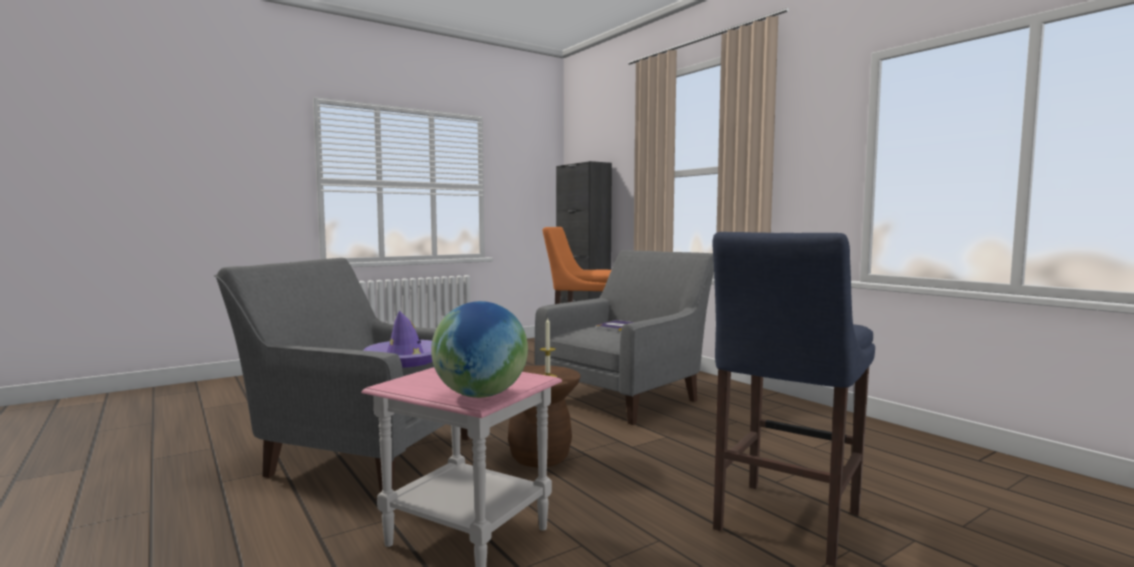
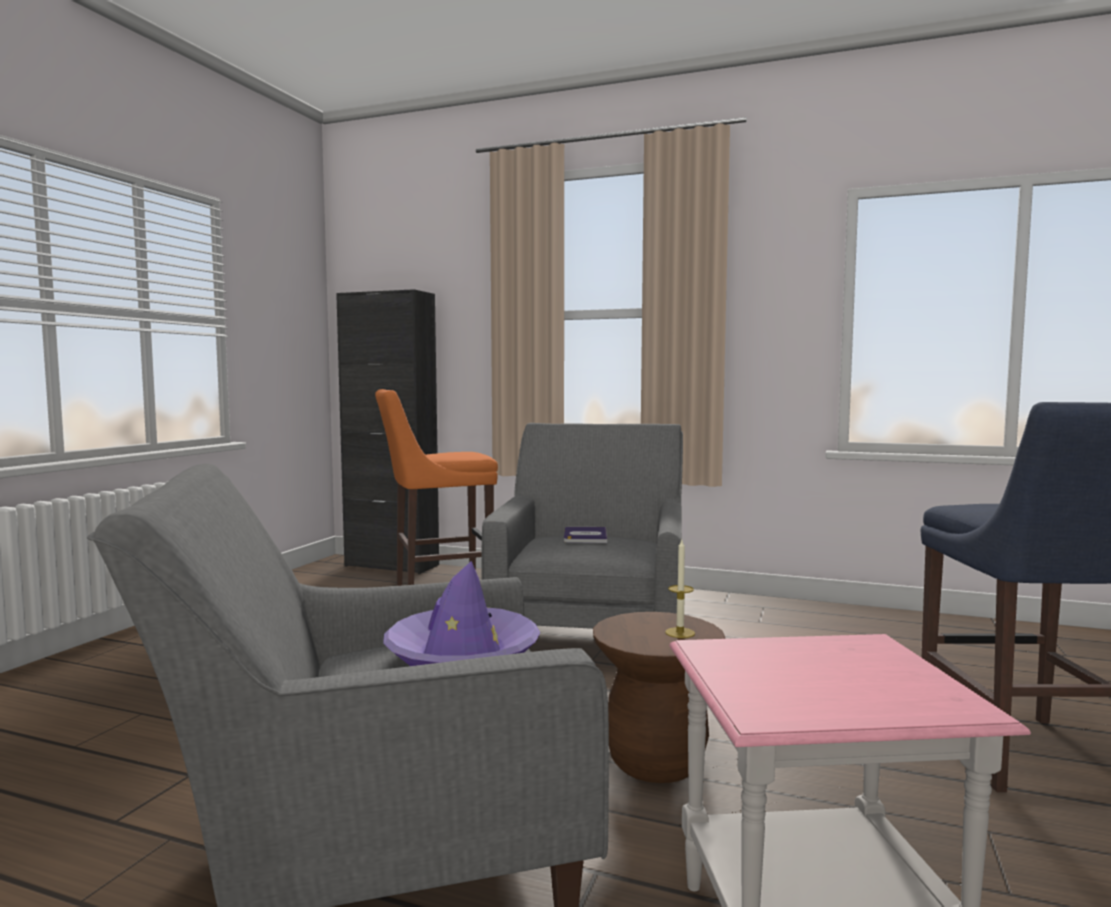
camera: 35 degrees left, 0 degrees up
globe [431,301,528,398] -> none

